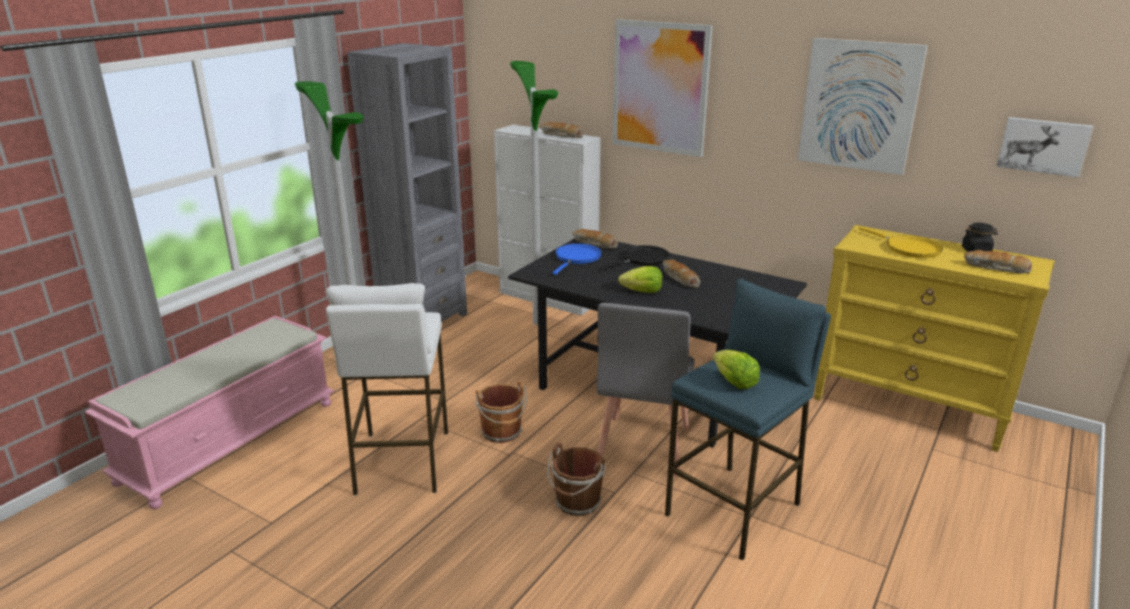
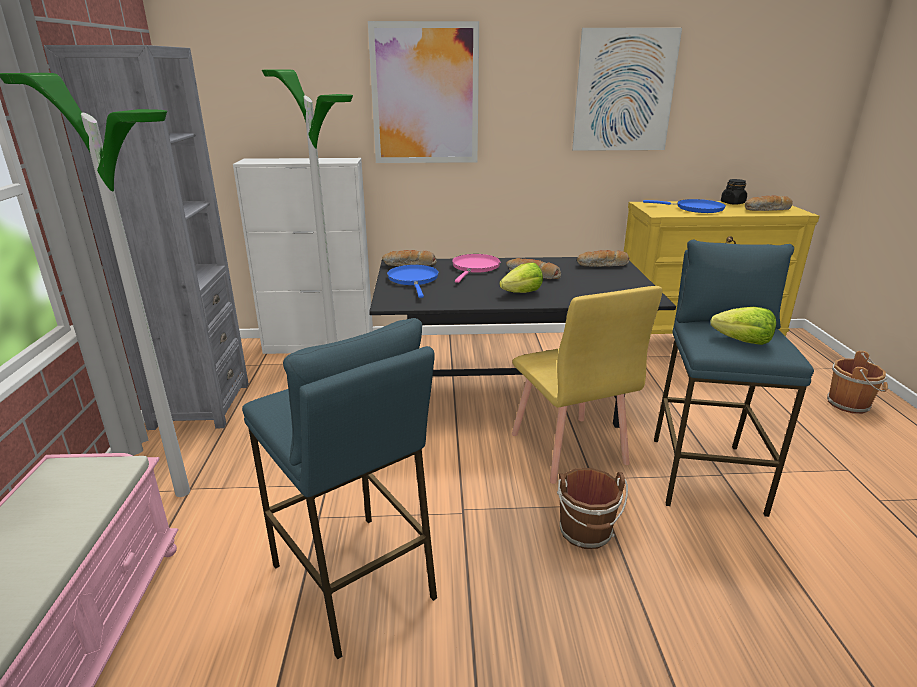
camera: 35 degrees left, 0 degrees up
white stool [326,283,448,495] -> blue stool [242,318,437,660]
brown bucket [476,381,527,443] -> brown bucket moved to [827,351,888,414]
bread [540,122,583,138] -> bread moved to [577,250,629,267]
grey chair [597,303,695,476] -> yellow chair [512,286,663,484]
black frying pan [600,245,670,270] -> pink frying pan [452,254,501,283]
yellow frying pan [859,227,943,258] -> blue frying pan [643,199,726,213]
picture [997,117,1093,178] -> none

